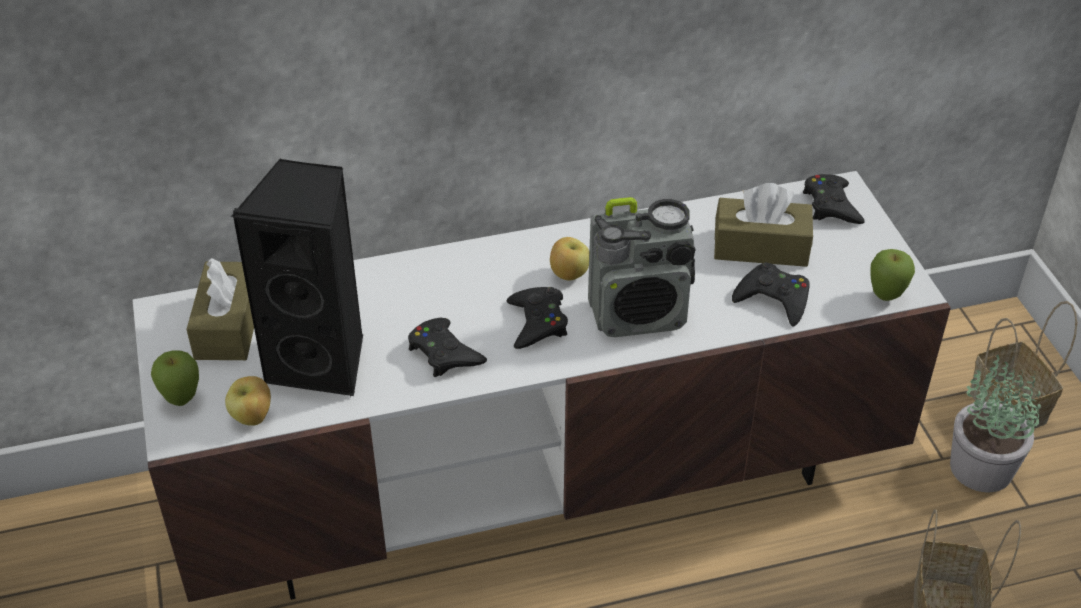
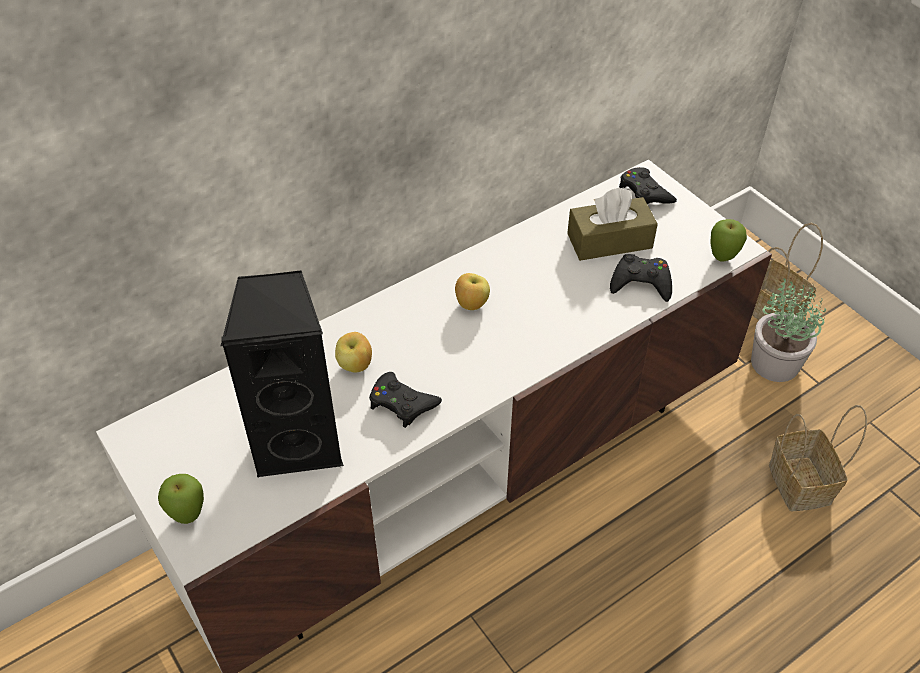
camera: 20 degrees left, 5 degrees up
brown tissue box [186,258,254,360] -> none
apple [225,376,271,426] -> apple moved to [335,332,372,373]
black game controller [507,287,568,349] -> none
radio [588,197,696,337] -> none

